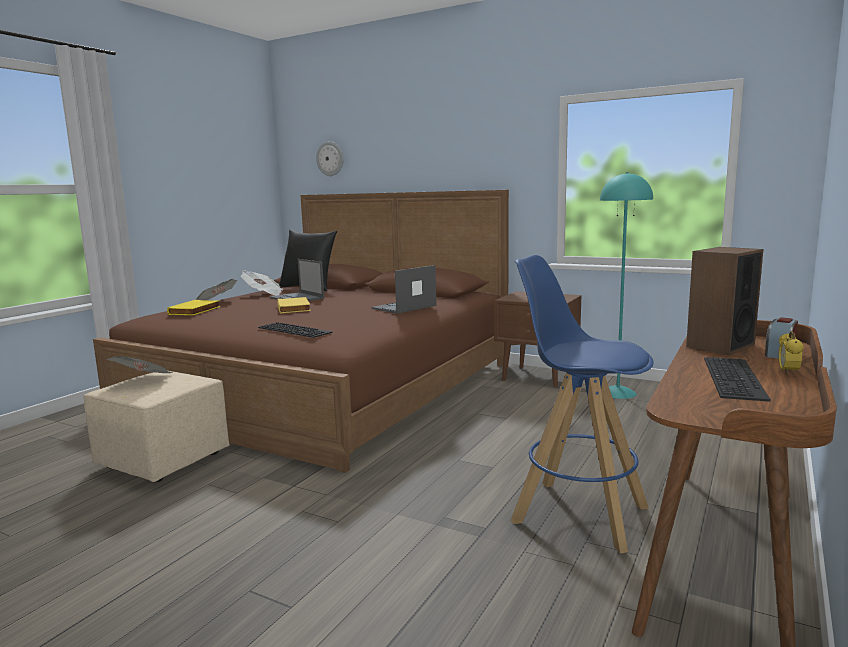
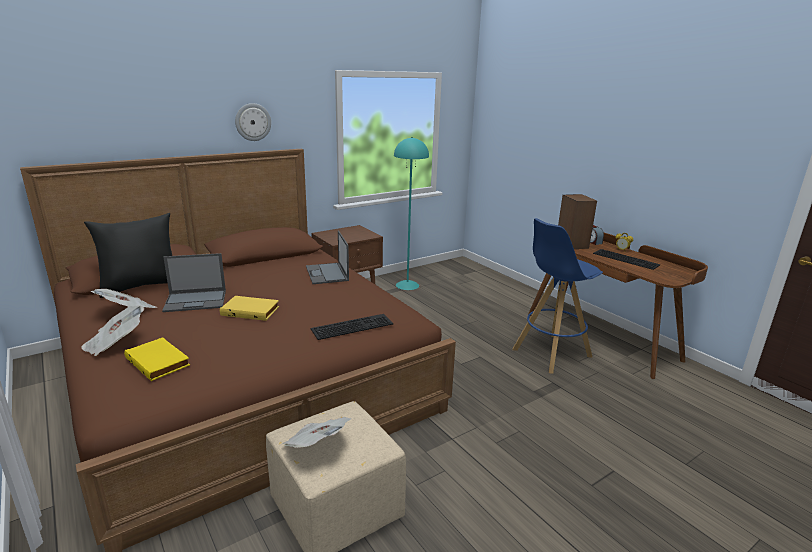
camera: 65 degrees left, 10 degrees up
wall clock [316,141,344,176] -> wall clock moved to [235,103,271,141]

